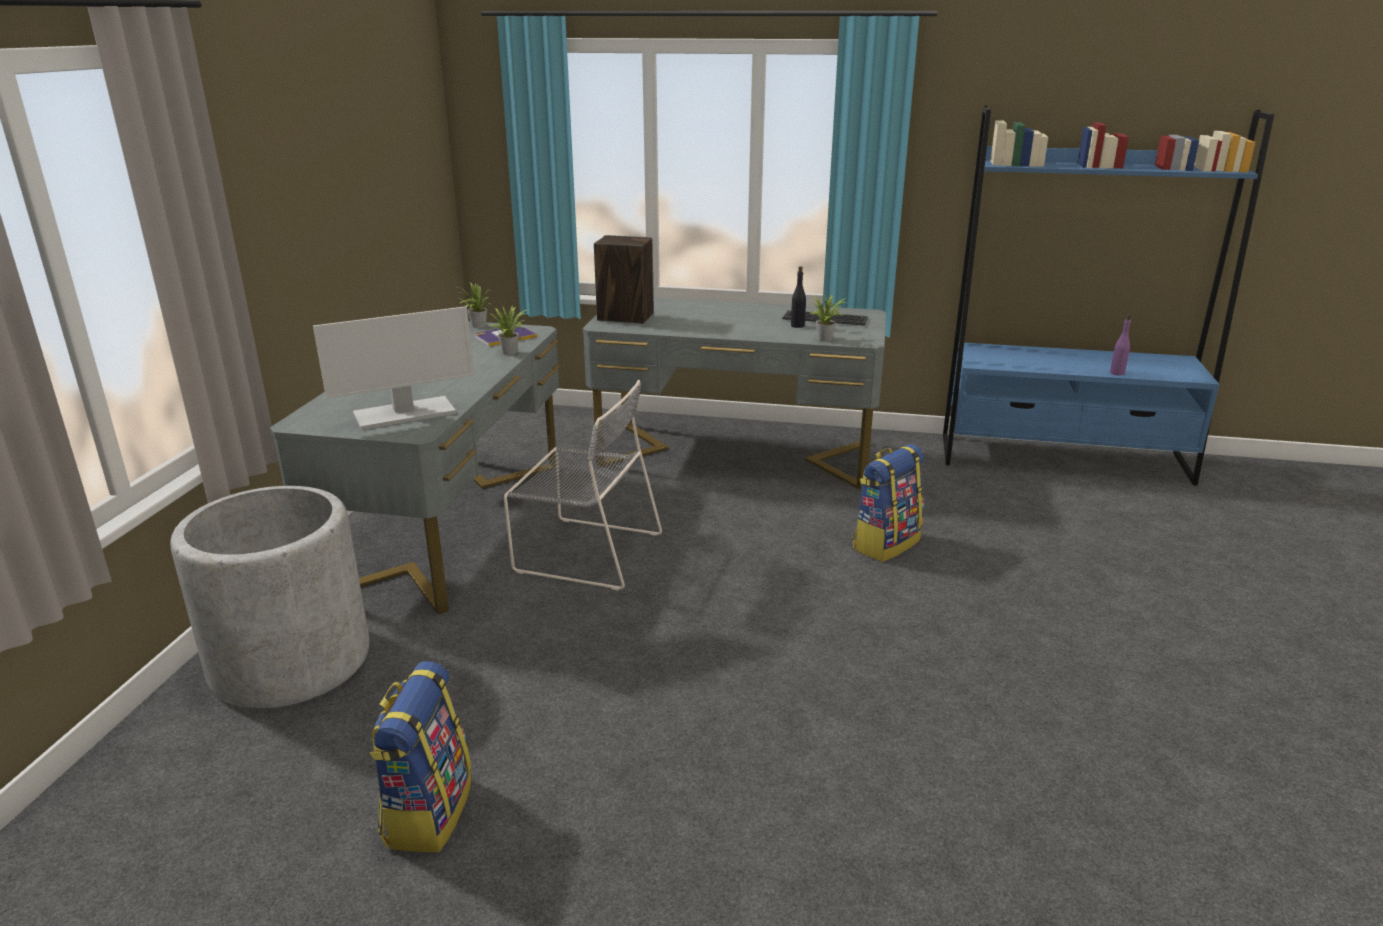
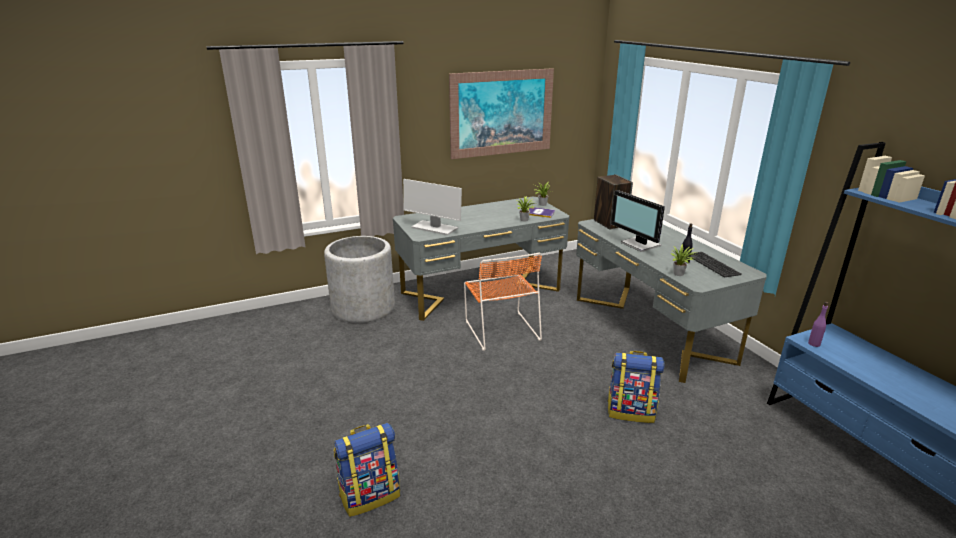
camera: 55 degrees right, 0 degrees up
backpack [369,661,472,852] -> backpack moved to [334,423,400,517]
grey chair [504,380,662,590] -> orange chair [464,252,542,351]
purple bottle [1110,315,1131,375] -> purple bottle moved to [808,302,828,347]
none -> picture [449,68,554,159]
none -> monitor [611,190,665,252]

